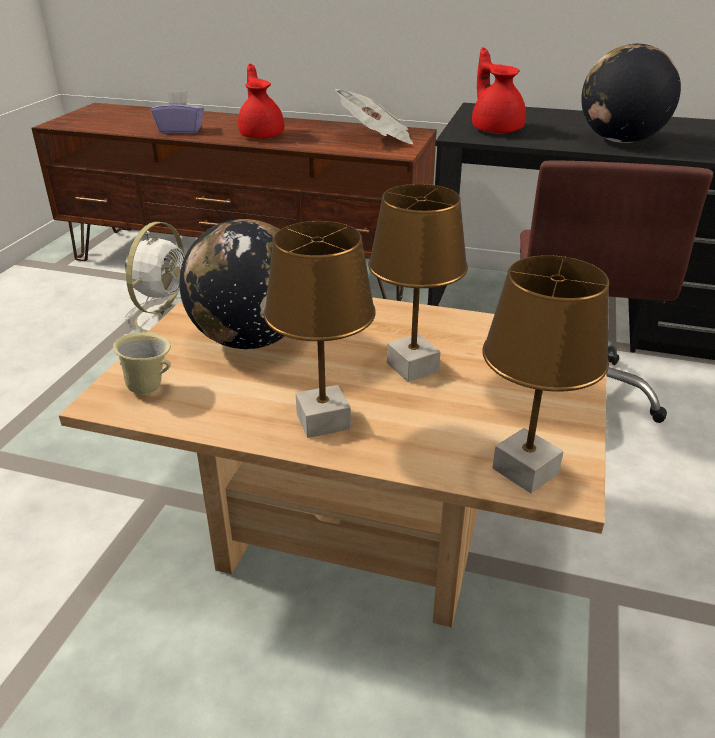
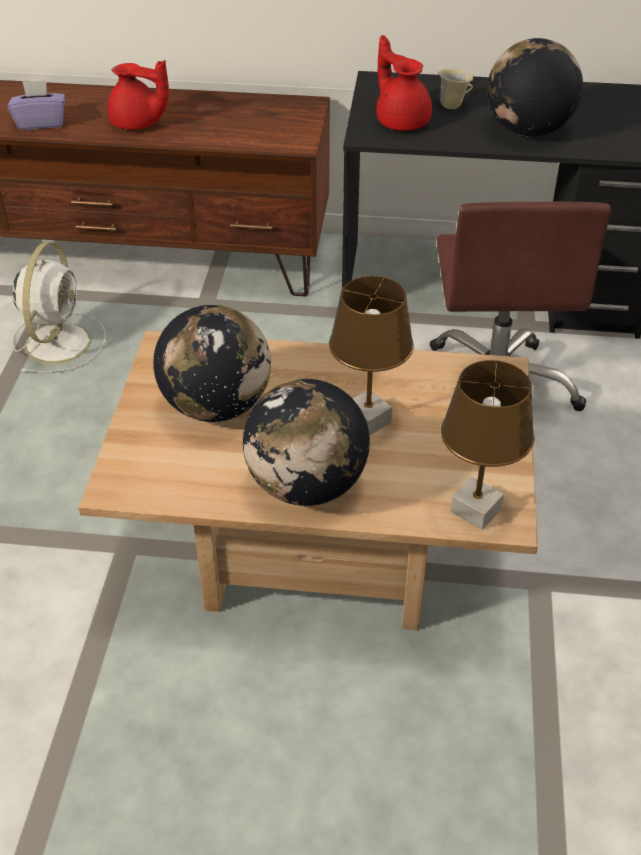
camera: 10 degrees left, 10 degrees up
beige mug [113,332,171,395] -> beige mug moved to [438,68,473,109]
red teapot [238,64,284,139] -> red teapot turned 135 degrees clockwise [108,60,169,130]
brown table lamp [264,221,376,438] -> globe [243,379,370,506]
newspaper [335,89,413,144] -> none

